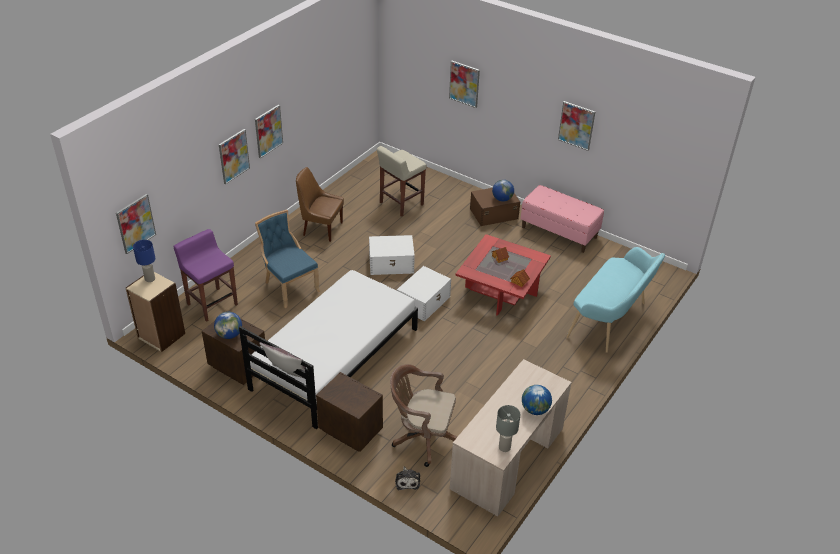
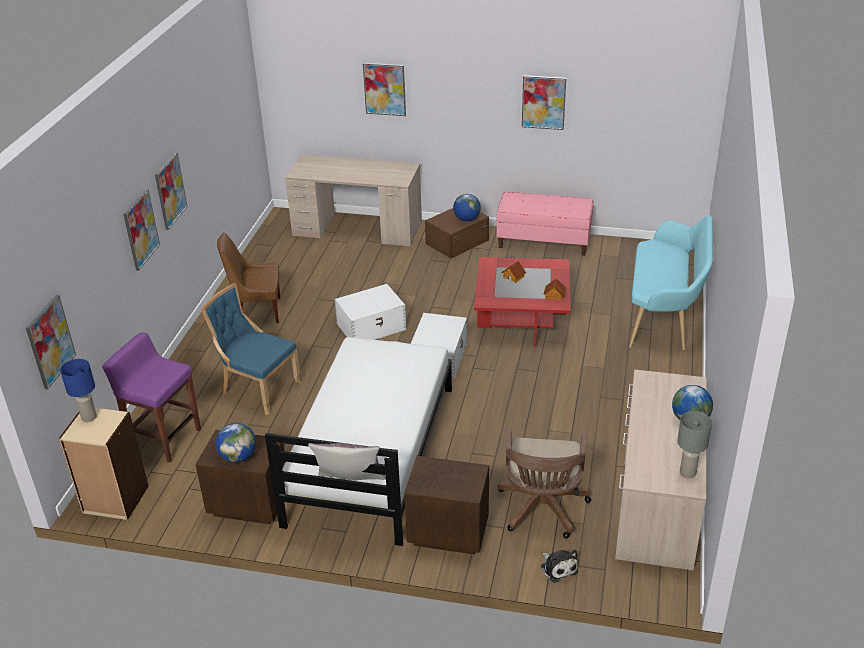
camera: 20 degrees left, 5 degrees down
beige stool [377,146,426,217] -> none
brown office chair [390,364,458,467] -> brown office chair turned 75 degrees counterclockwise [497,429,591,539]
none -> beige desk [285,154,422,246]

